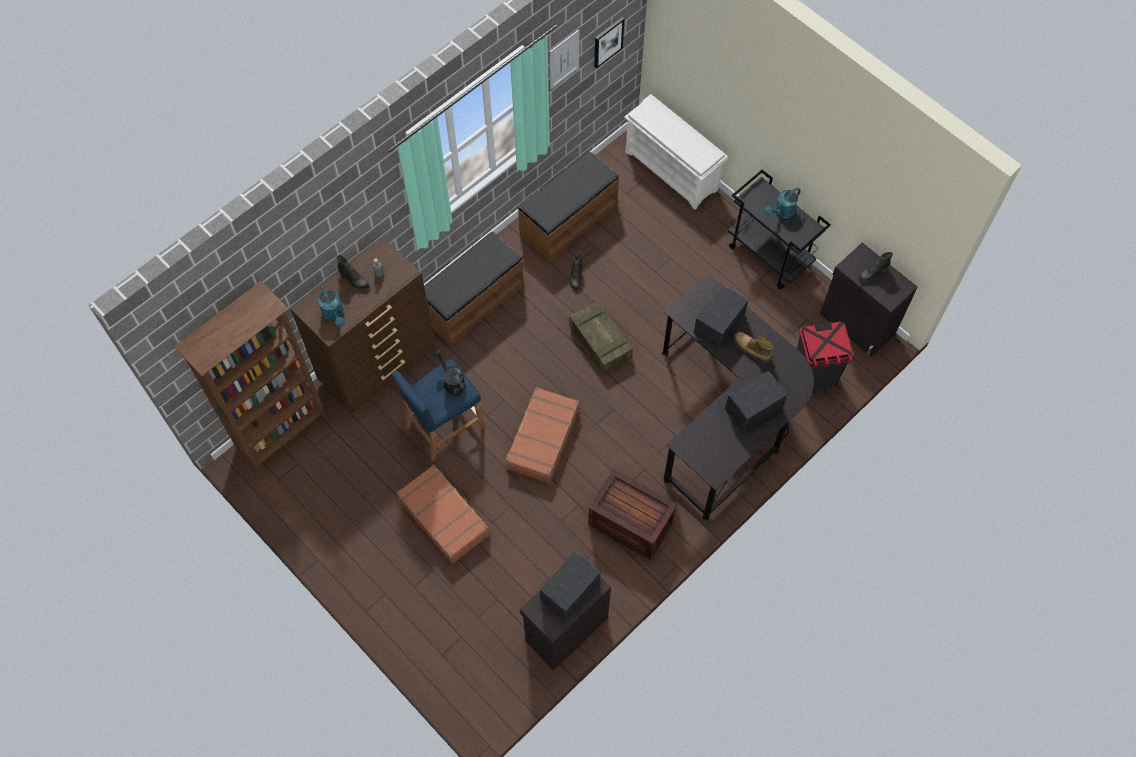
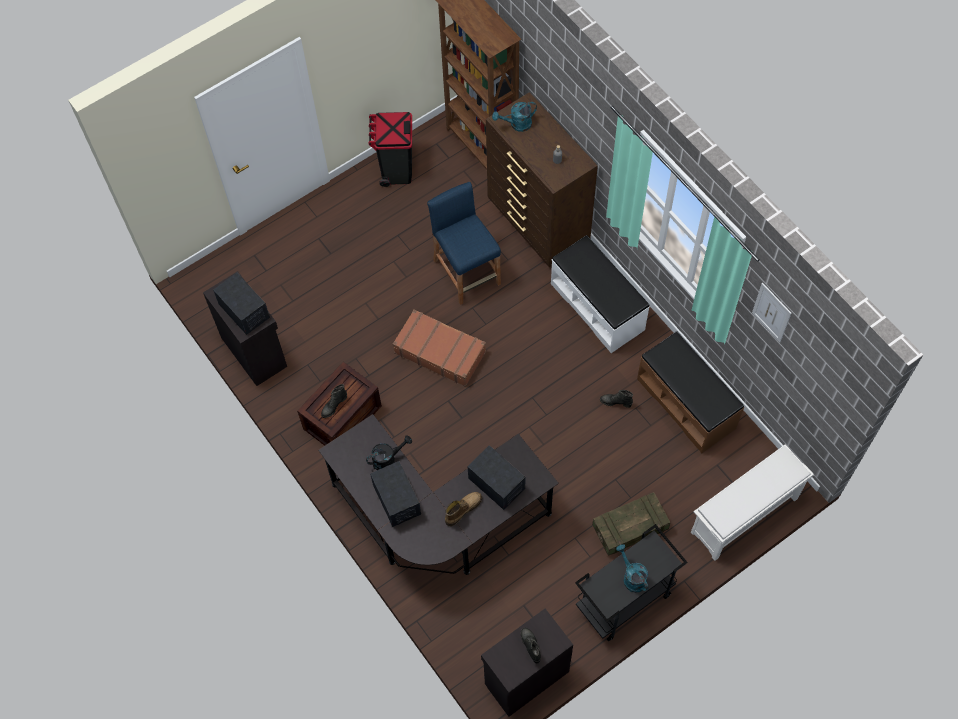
camera: 100 degrees right, 0 degrees up
black boot [336,255,369,290] -> black boot moved to [321,384,347,418]
brown suitcase [396,465,489,564] -> none
brown bench [424,231,524,346] -> white bench [551,235,650,353]
black watering can [434,350,466,396] -> black watering can moved to [366,435,412,470]
crate [569,301,633,373] -> crate moved to [592,492,671,556]
picture [594,17,625,69] -> none
black trash can [797,322,853,391] -> black trash can moved to [368,112,412,187]

